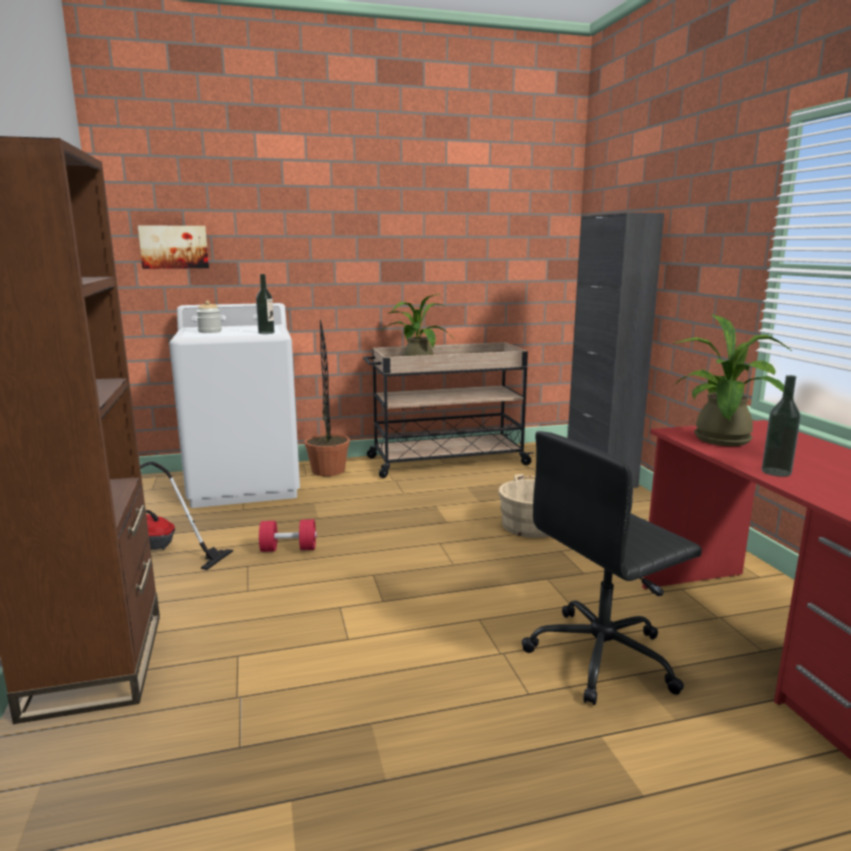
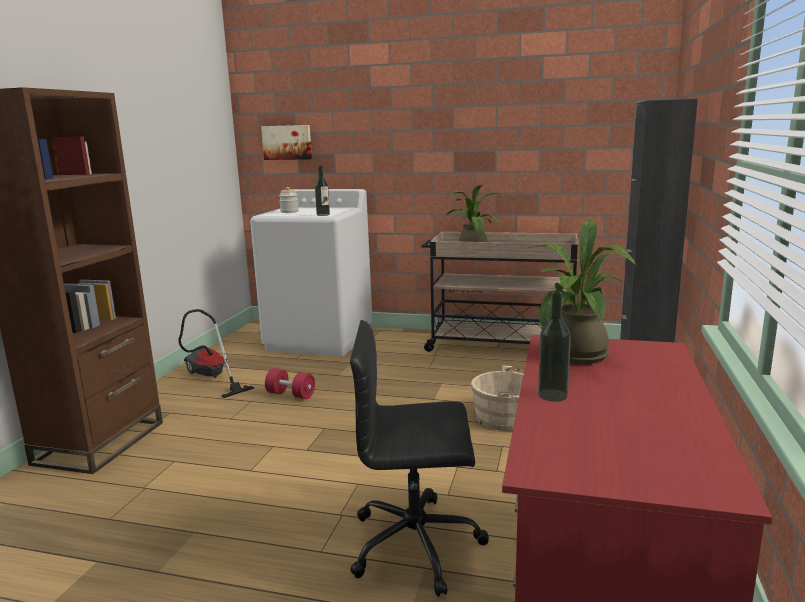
camera: 30 degrees right, 0 degrees up
potted plant [304,319,350,476] -> none

